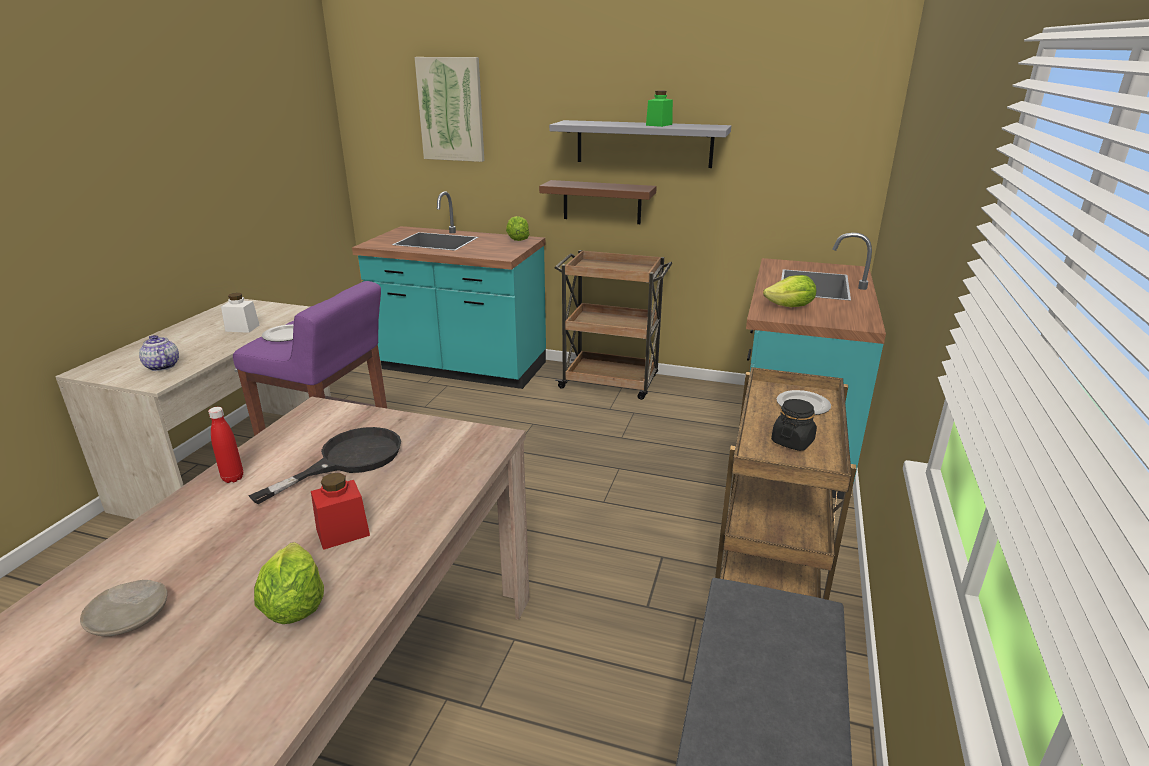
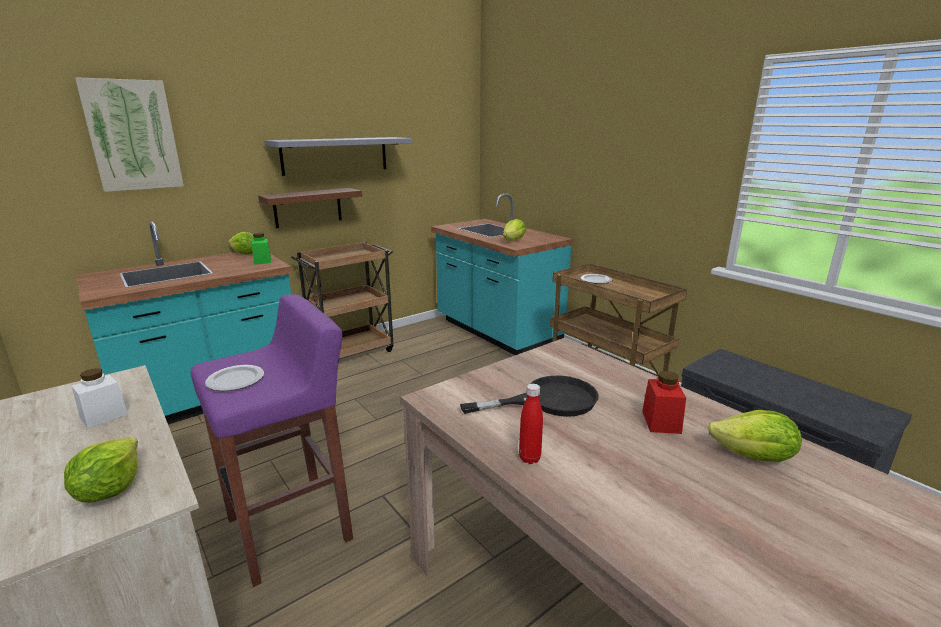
camera: 55 degrees left, 5 degrees down
beige plate [80,580,167,636] -> none
teapot [139,335,179,371] -> lettuce [64,437,138,503]
black frying pan [248,427,401,504] -> black frying pan turned 90 degrees clockwise [460,375,599,417]
green jar [646,91,673,127] -> green jar moved to [252,233,271,264]
black jar [771,399,817,451] -> none

